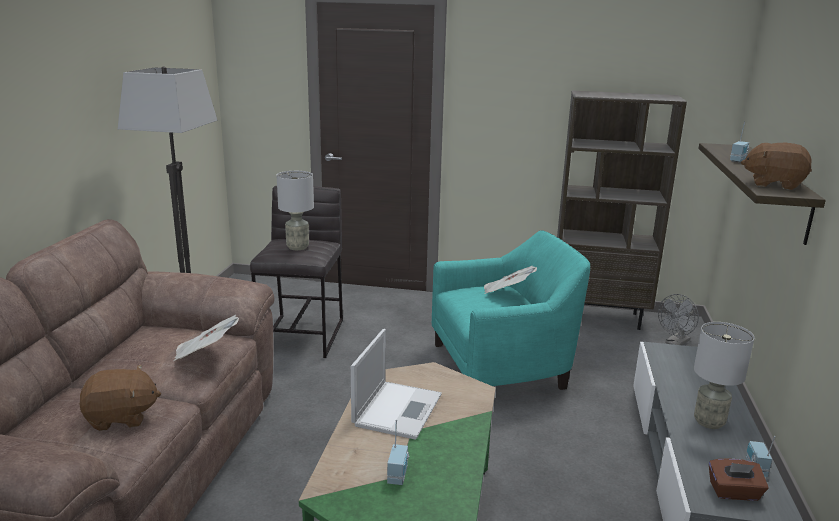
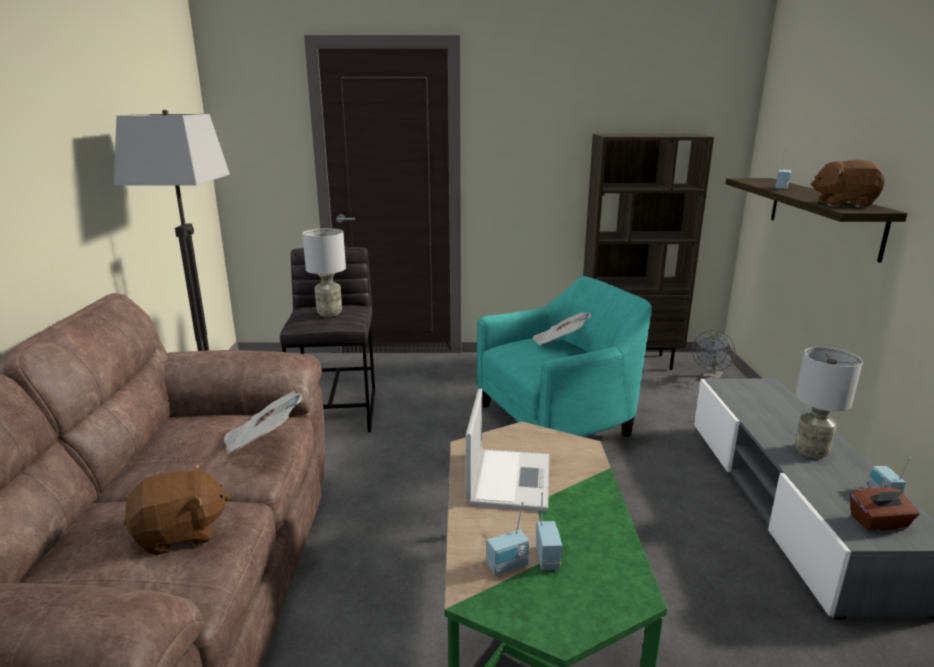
camera: 10 degrees left, 0 degrees up
none -> radio [487,501,529,575]

